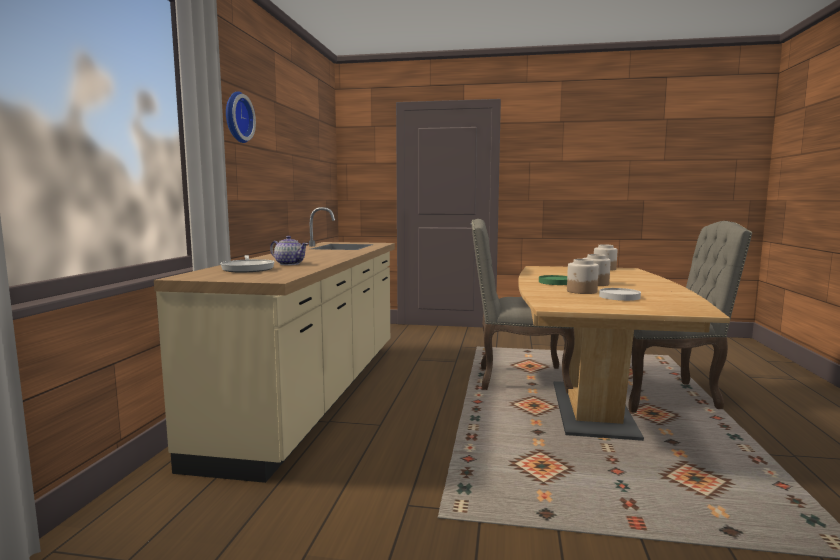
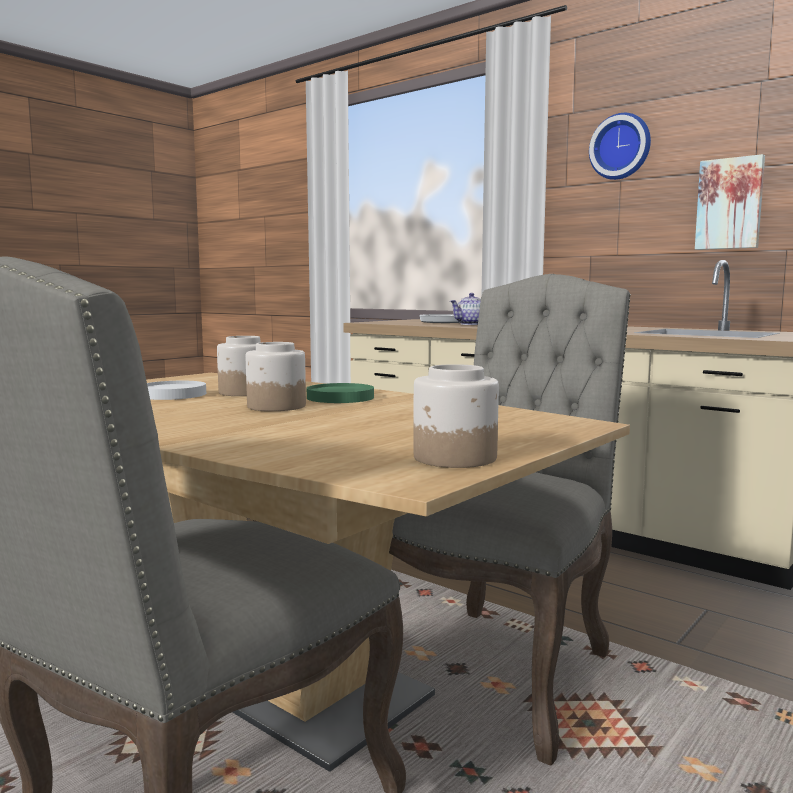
camera: 120 degrees right, 0 degrees up
none -> picture [695,154,765,250]

